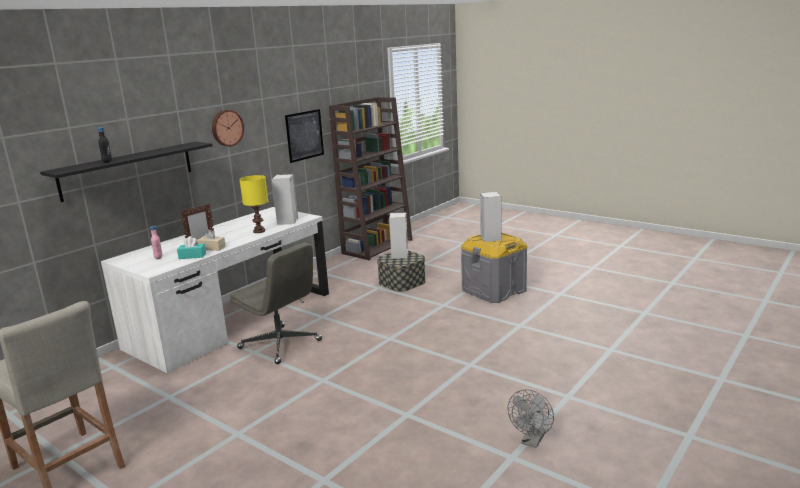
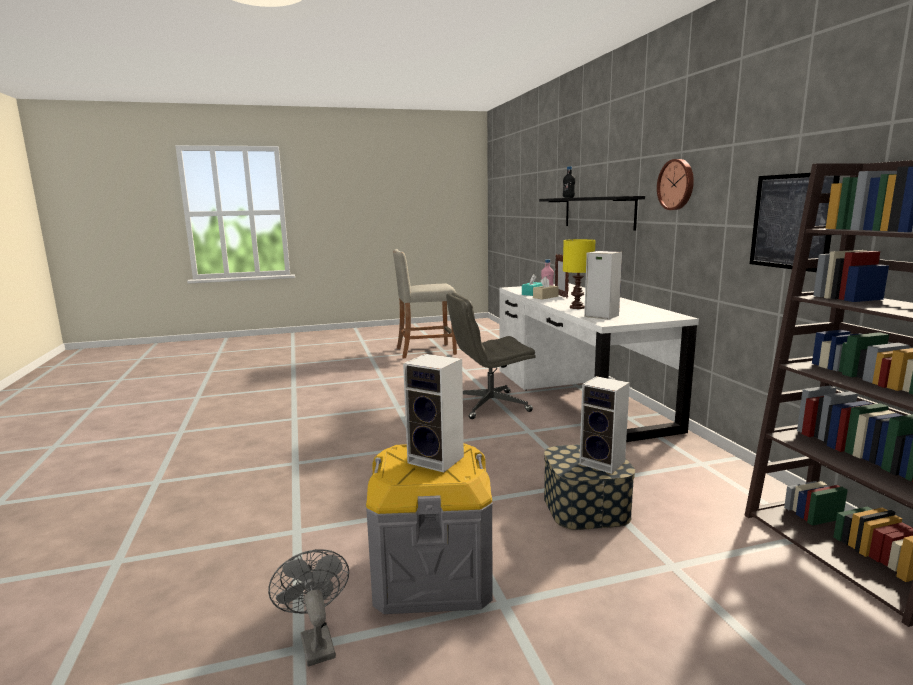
camera: 125 degrees right, 5 degrees down
grey fan [508,390,554,448] -> grey fan moved to [268,549,349,667]

